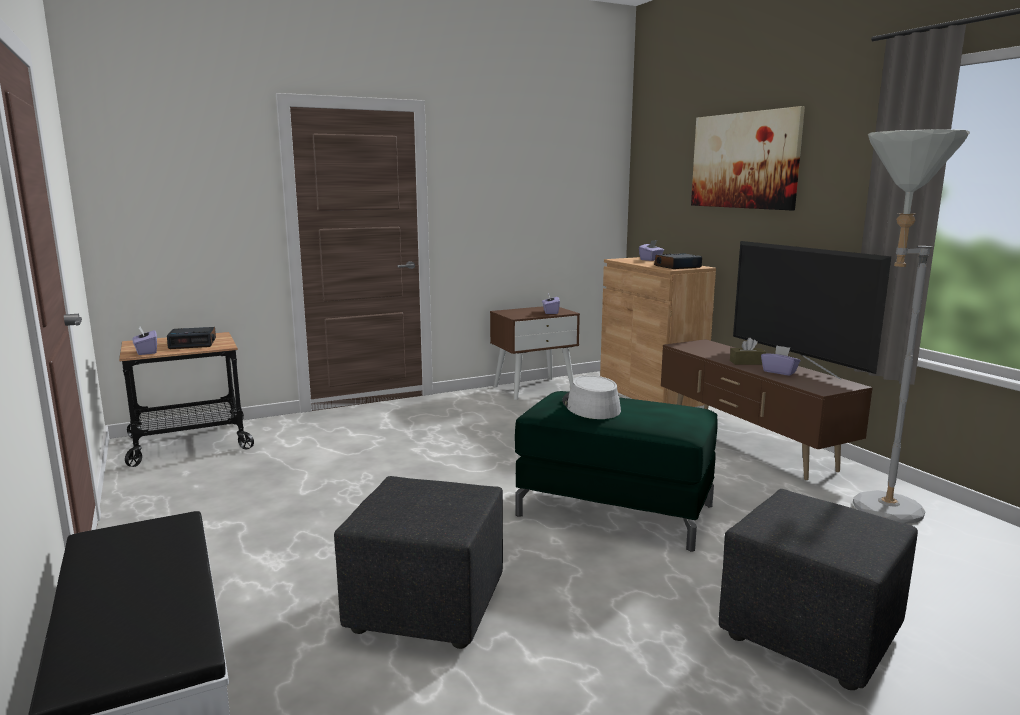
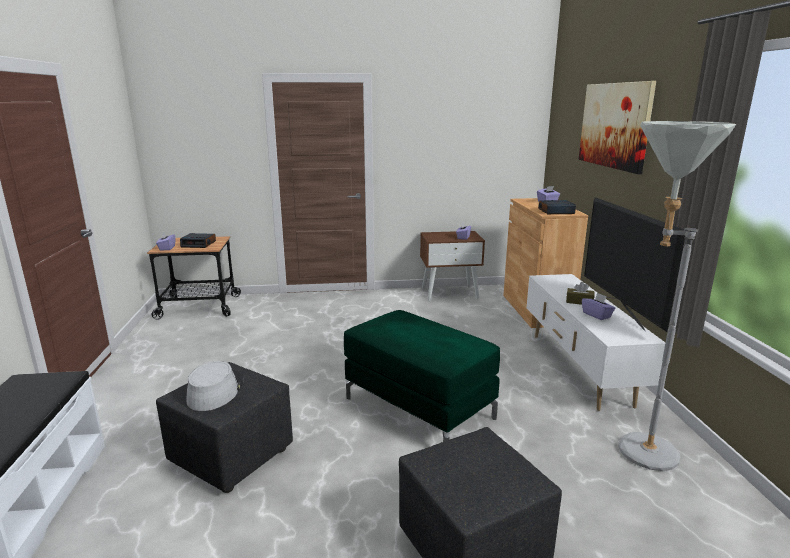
camera: 20 degrees right, 5 degrees up
grey hat [562,375,621,419] -> grey hat moved to [186,361,243,411]
brown tv stand [661,339,873,480] -> white tv stand [527,274,665,411]

